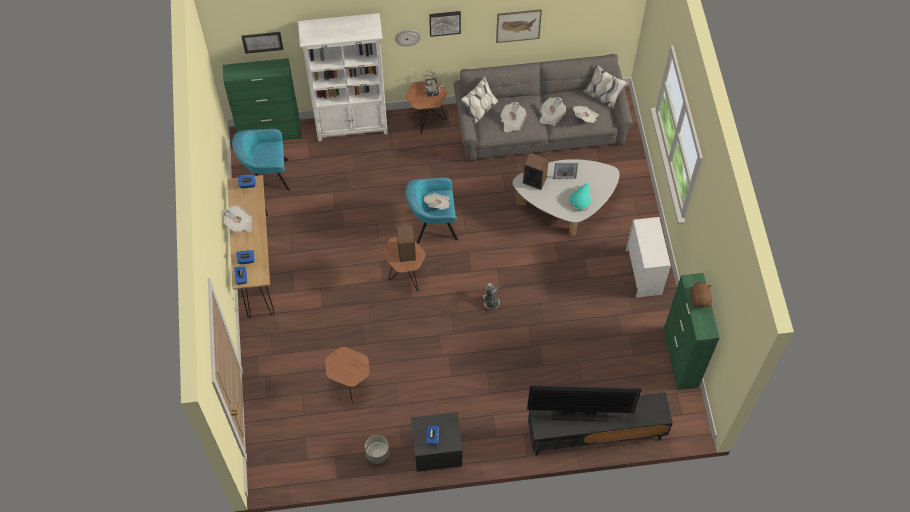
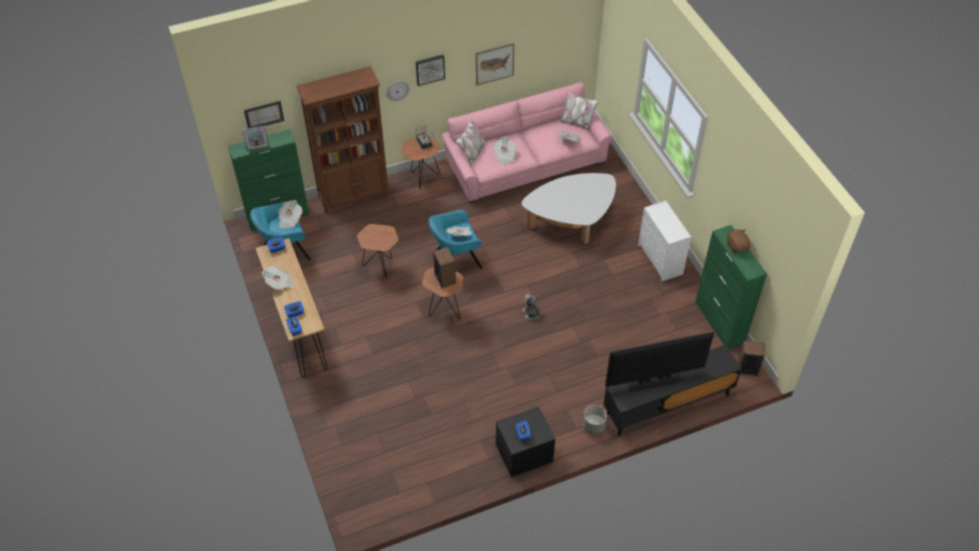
camera: 15 degrees left, 10 degrees down
white bookcase [298,13,388,141] -> brown bookcase [296,66,389,214]
brown side table [325,347,369,404] -> brown side table moved to [357,224,399,279]
grey planter [365,435,389,464] -> grey planter moved to [582,405,607,434]
grey sofa [454,54,633,161] -> pink sofa [441,82,612,203]
speaker [523,153,549,190] -> speaker moved to [737,341,765,376]
newspaper [540,97,566,126] -> newspaper moved to [278,200,303,228]
picture frame [553,163,578,179] -> picture frame moved to [242,126,269,151]
turquoise hat [569,184,591,211] -> none

